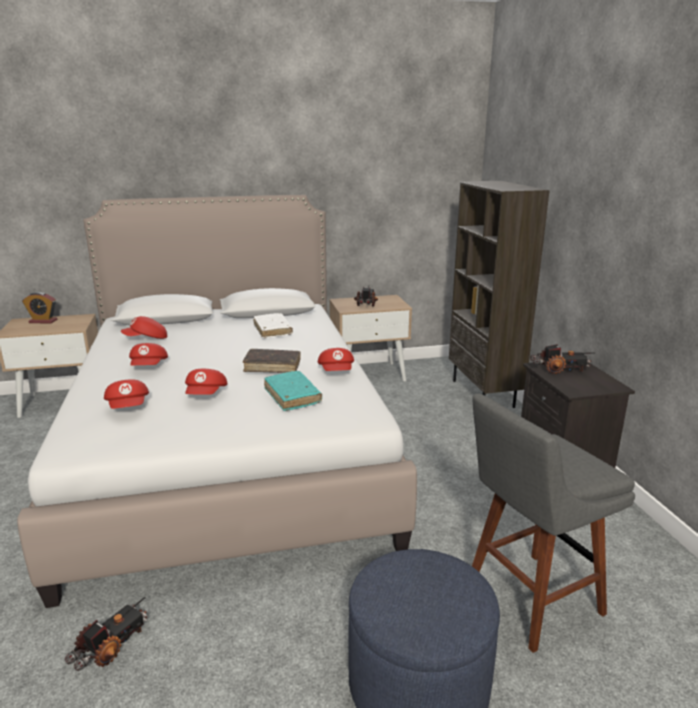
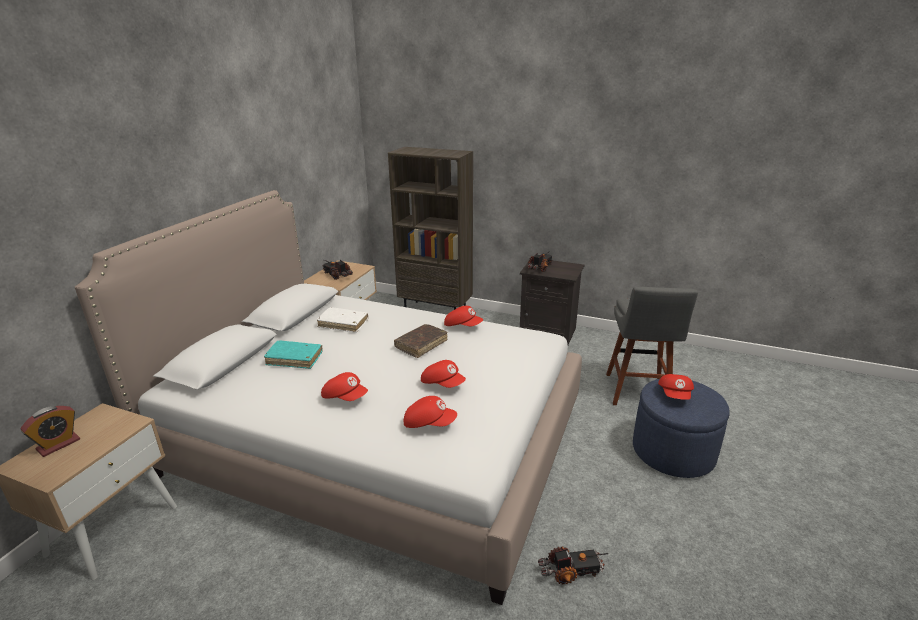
camera: 55 degrees left, 5 degrees up
toy truck [65,597,148,671] -> toy truck turned 105 degrees clockwise [538,547,608,585]
red cap [121,316,167,339] -> red cap moved to [658,374,694,400]
turquoise book [264,371,322,411] -> turquoise book moved to [264,341,323,369]

